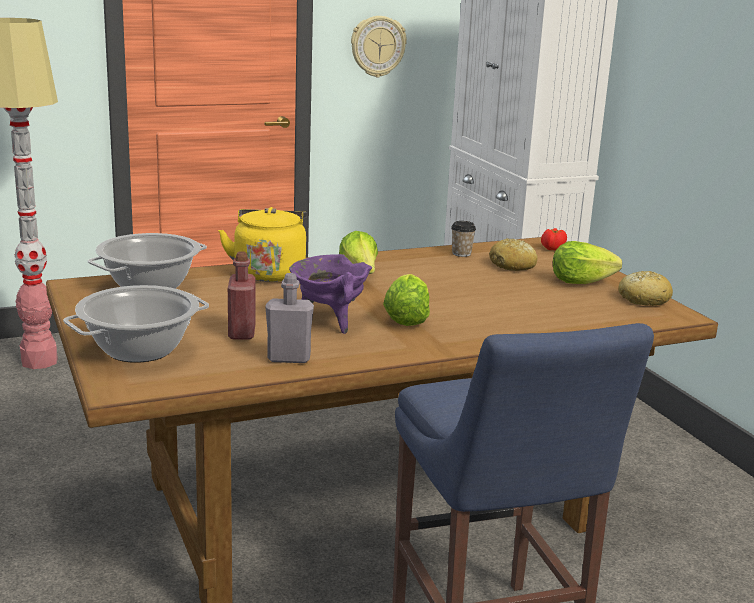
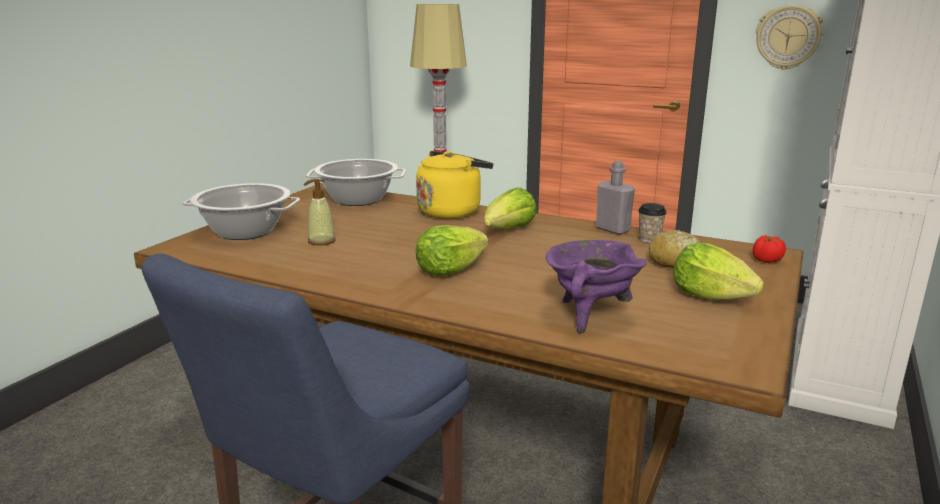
camera: 50 degrees right, 0 degrees up
red bottle [228,252,255,340] -> soap dispenser [304,179,336,246]
grey bottle [265,273,314,363] -> grey bottle moved to [596,161,635,235]
purple cooking pot [289,254,372,334] -> purple cooking pot moved to [546,240,647,334]
bread [618,271,673,306] -> none

